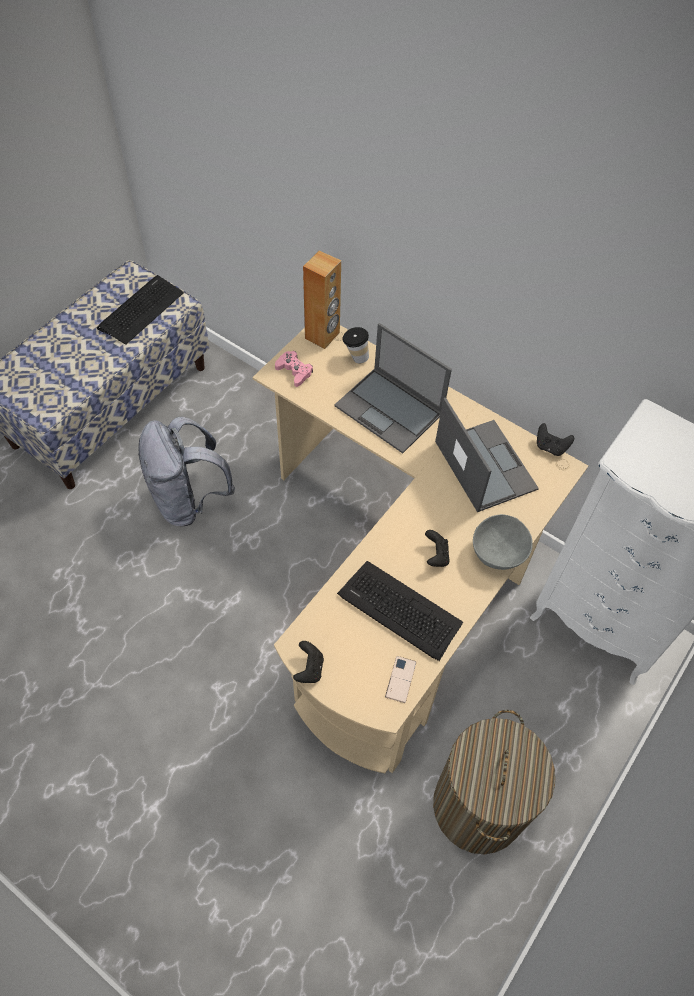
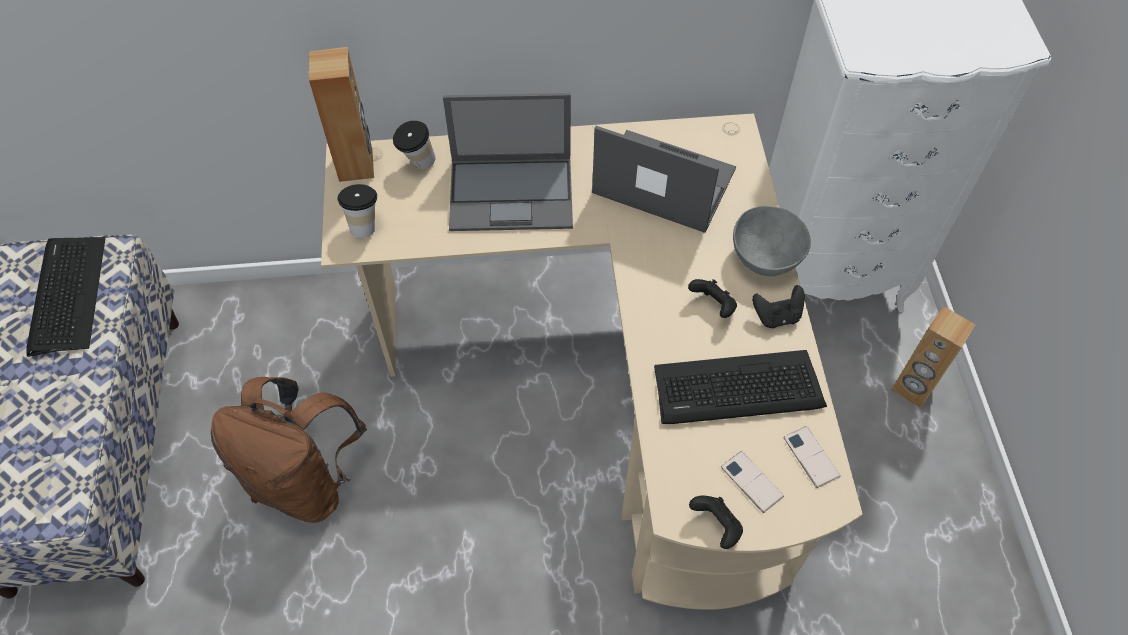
camera: 40 degrees left, 0 degrees up
grey backpack [138,417,235,526] -> brown backpack [211,377,367,523]
pink game controller [275,351,313,387] -> cup [337,184,377,238]
laundry basket [433,710,555,854] -> none
black game controller [537,423,574,456] -> black game controller moved to [752,285,805,328]
none -> phone [721,451,784,513]
none -> brown speaker [891,306,976,408]

